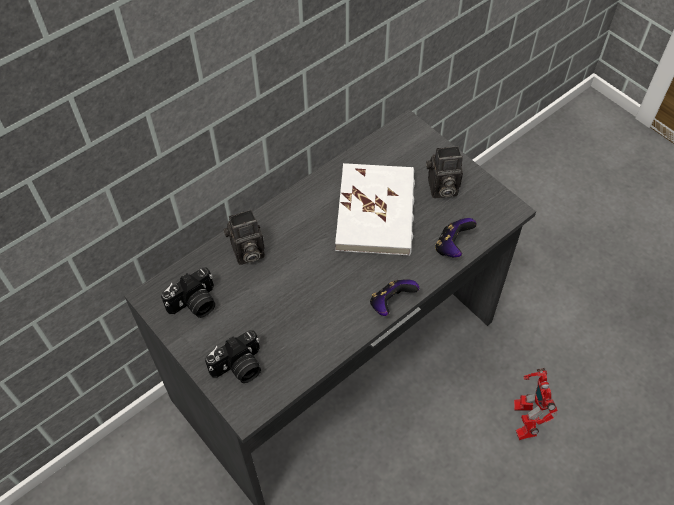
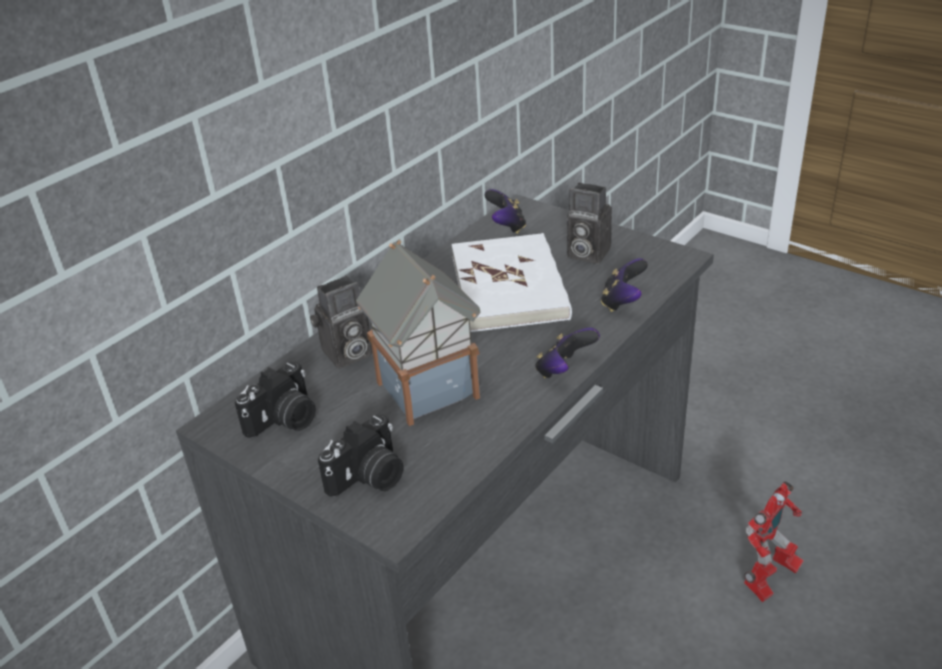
camera: 10 degrees left, 20 degrees down
camera [426,146,463,198] -> camera turned 45 degrees clockwise [567,182,612,264]
toy robot [514,368,558,440] -> toy robot turned 120 degrees counterclockwise [744,481,804,602]
none -> toy house [356,240,481,426]
none -> game controller [484,189,526,234]

